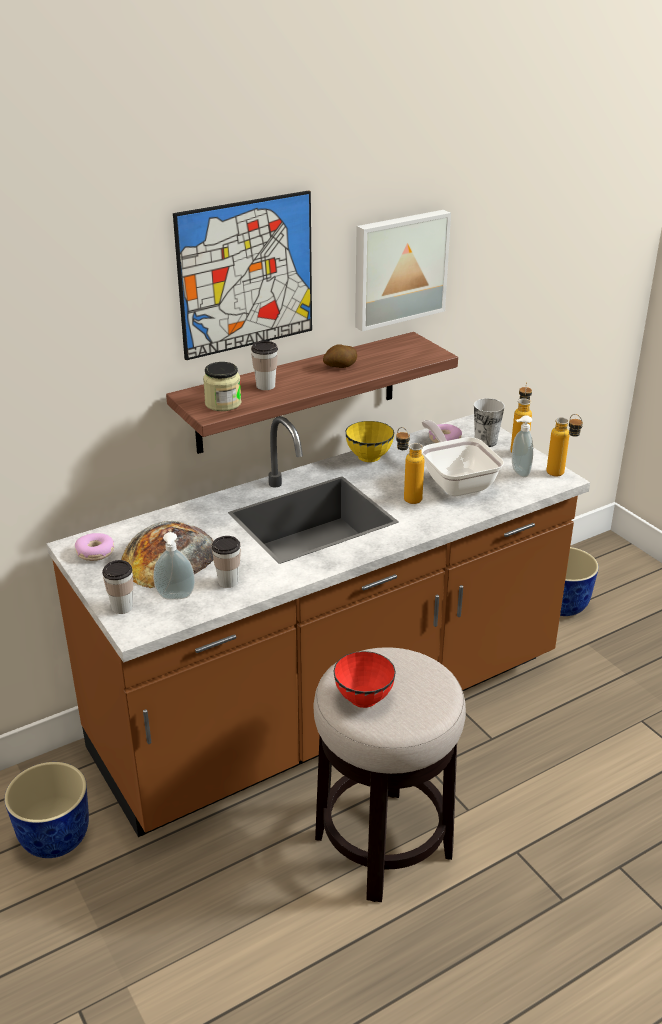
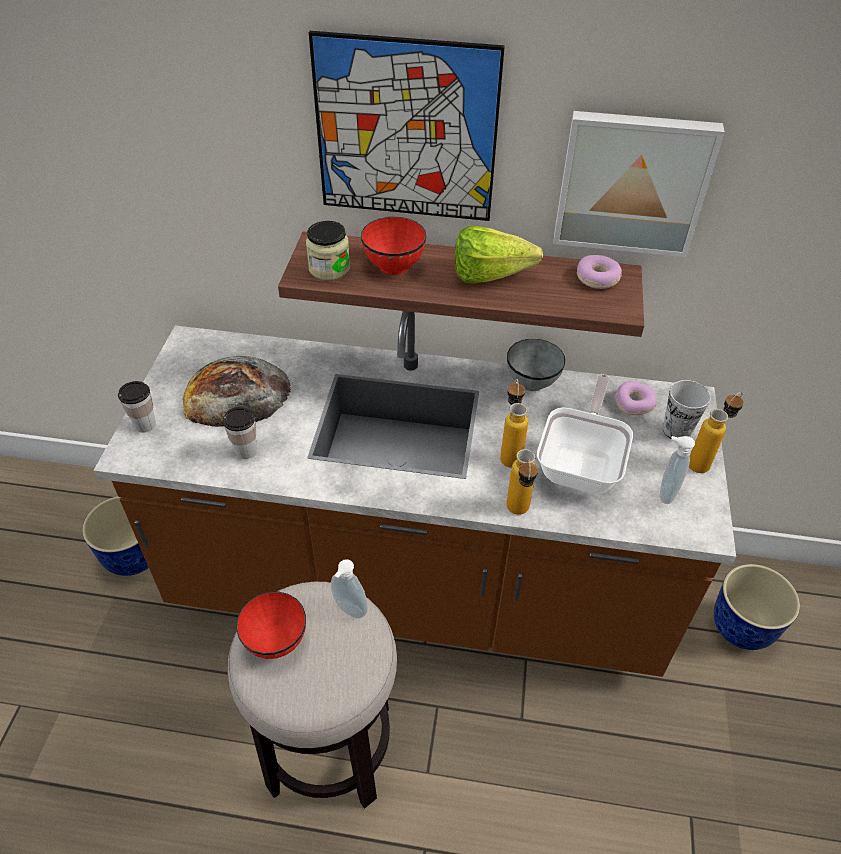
camera: 40 degrees right, 15 degrees up
donut [75,533,114,561] -> donut moved to [577,255,622,289]
soap dispenser [153,532,195,600] -> soap dispenser moved to [331,559,368,619]
cup [251,341,278,390] -> red bowl [361,217,426,275]
potato [323,344,357,368] -> lettuce [455,226,543,283]
yellow bowl [346,421,394,462] -> grey bowl [507,339,566,391]
bottle [546,414,583,477] -> bottle moved to [506,449,538,515]

